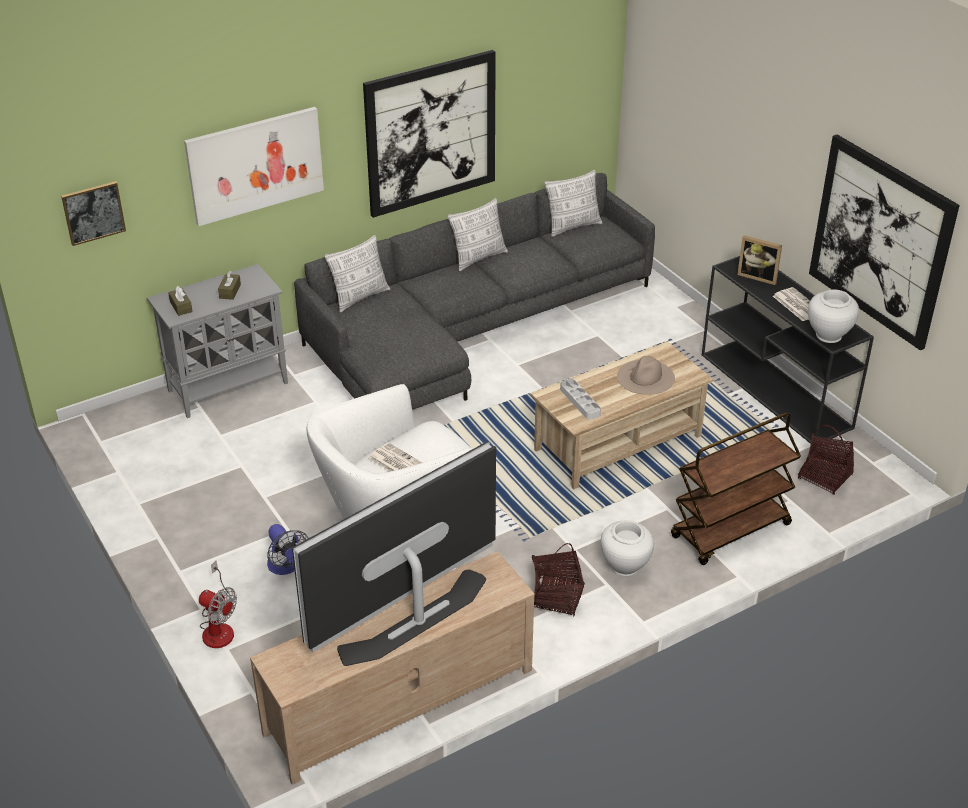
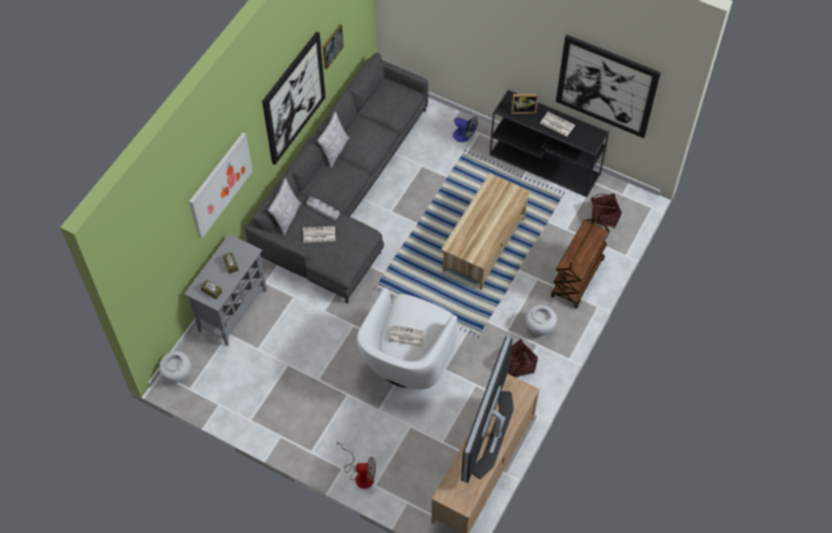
camera: 30 degrees left, 20 degrees up
picture [61,181,126,246] -> picture moved to [323,24,344,70]
fan [267,524,308,575] -> fan moved to [453,117,478,142]
pillow [544,170,602,237] -> none
grey tray [560,379,601,420] -> grey tray moved to [307,197,340,220]
beige hat [617,356,675,395] -> none
white vase [808,289,859,343] -> white vase moved to [159,351,191,383]
none -> newspaper [303,226,335,242]

